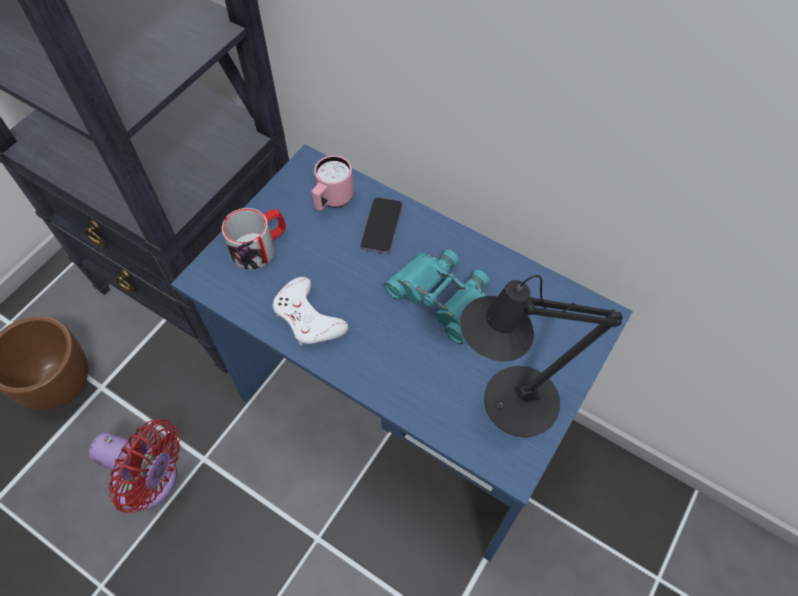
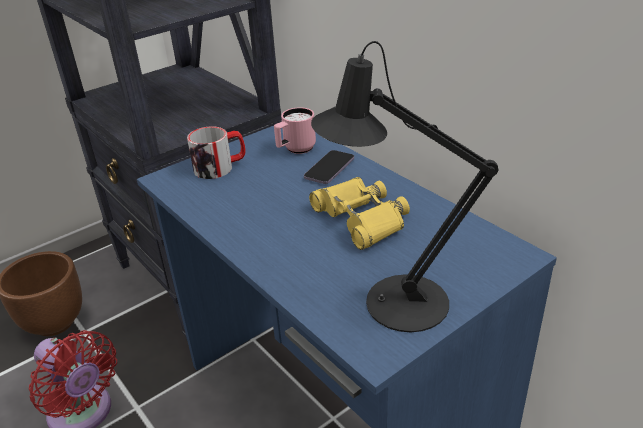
camera: 20 degrees right, 25 degrees down
white game controller [273,277,348,345] -> none
turquoise binoculars [384,249,490,344] -> yellow binoculars [309,177,410,250]

